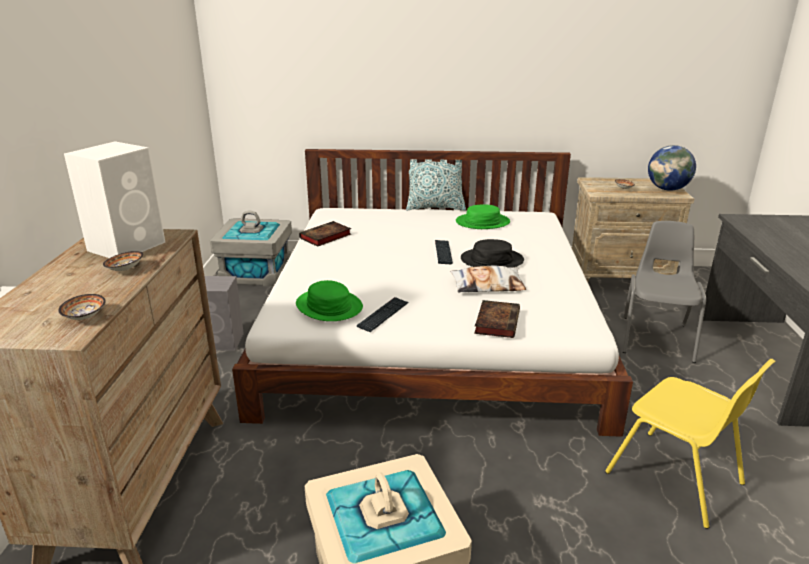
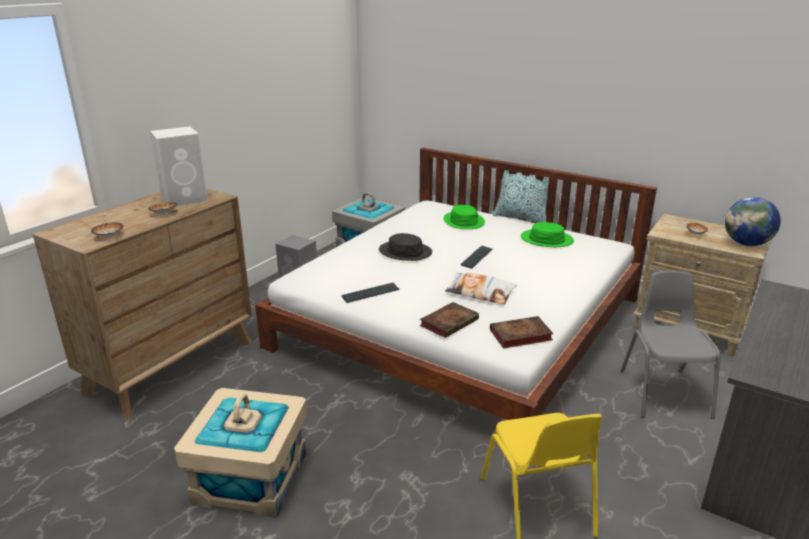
camera: 30 degrees right, 0 degrees up
green hat [296,280,363,321] -> green hat moved to [443,205,485,229]
book [299,221,351,247] -> book moved to [490,316,554,349]
black hat [461,239,524,267] -> black hat moved to [379,233,432,261]
grey chair [623,221,706,363] -> grey chair turned 45 degrees counterclockwise [621,271,721,419]

